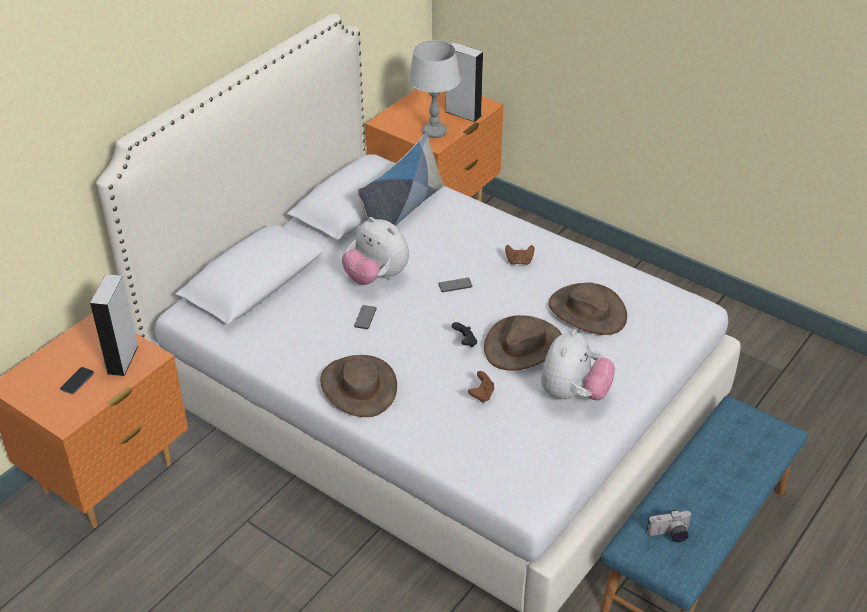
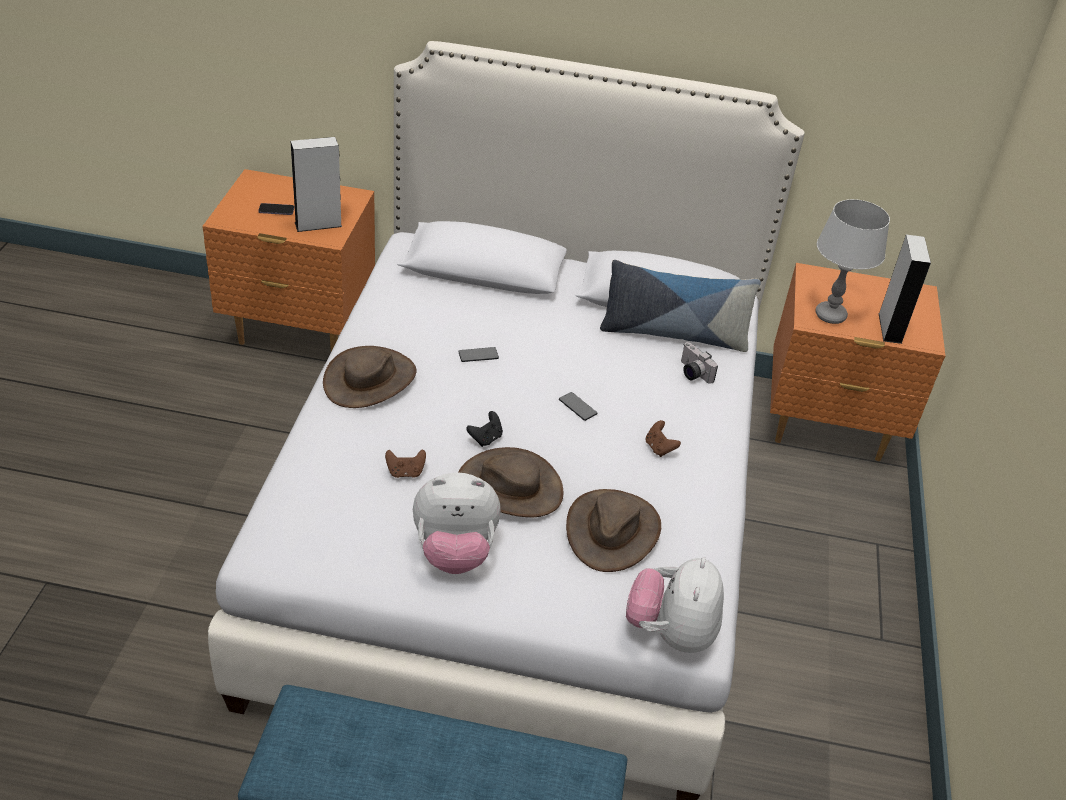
camera: 60 degrees right, 0 degrees up
plush toy [342,217,409,285] -> plush toy moved to [626,557,724,653]
camera [647,509,691,542] -> camera moved to [681,342,718,384]

